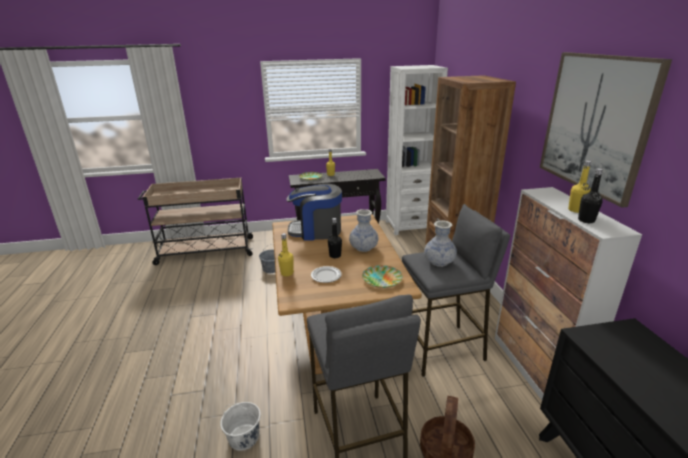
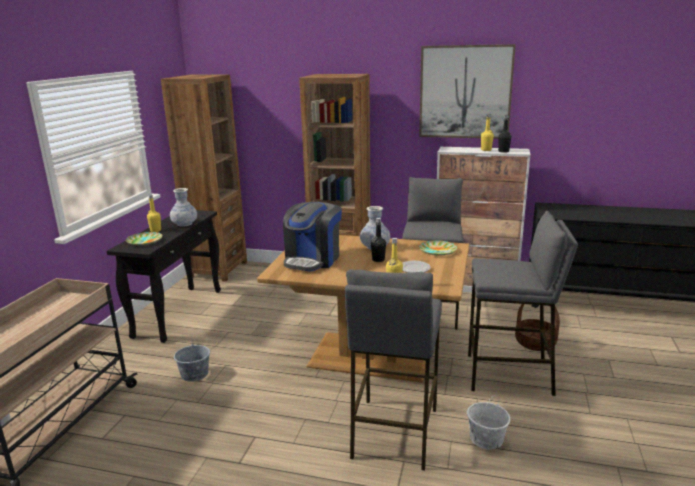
camera: 65 degrees left, 5 degrees down
white bookcase [386,65,448,235] -> brown bookcase [161,74,247,282]
vase [424,220,457,267] -> vase moved to [170,188,197,227]
none -> grey stool [345,269,442,471]

